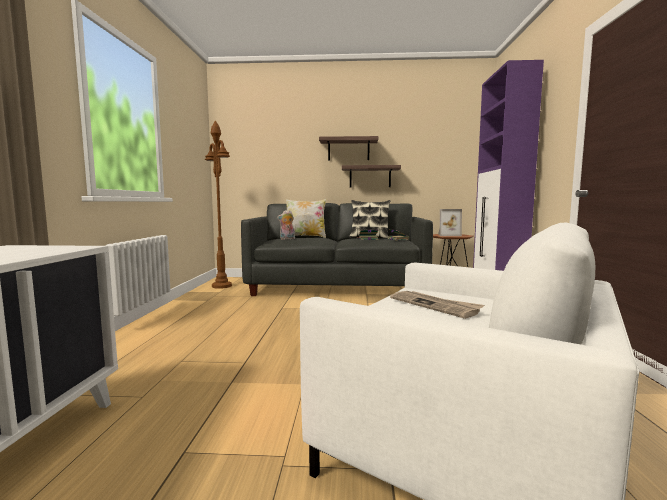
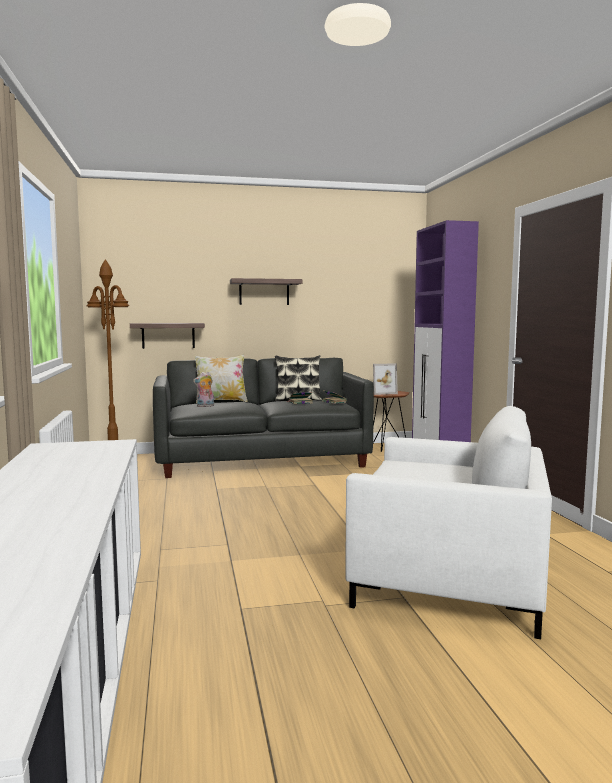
camera: 15 degrees left, 0 degrees up
shelf [342,165,401,187] -> shelf moved to [130,323,205,349]
newspaper [390,291,484,319] -> none

